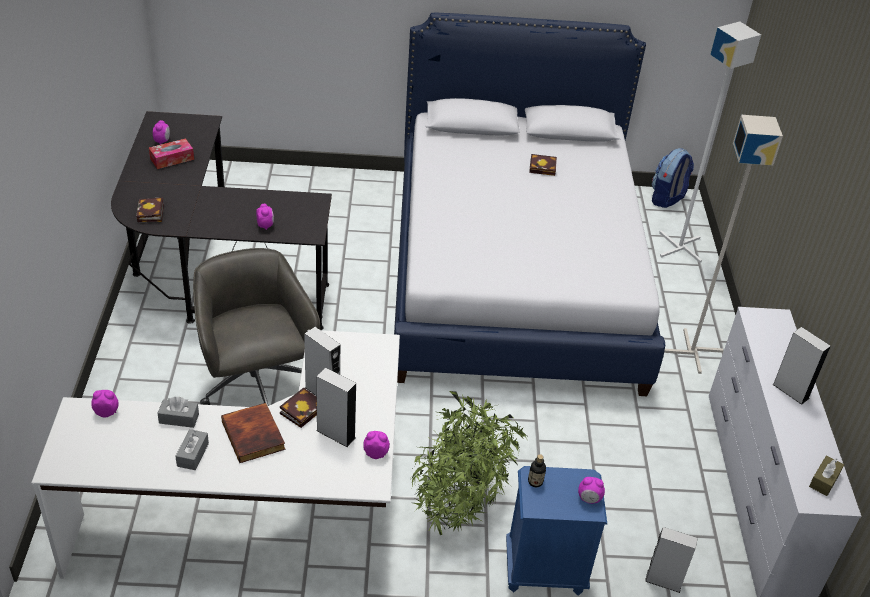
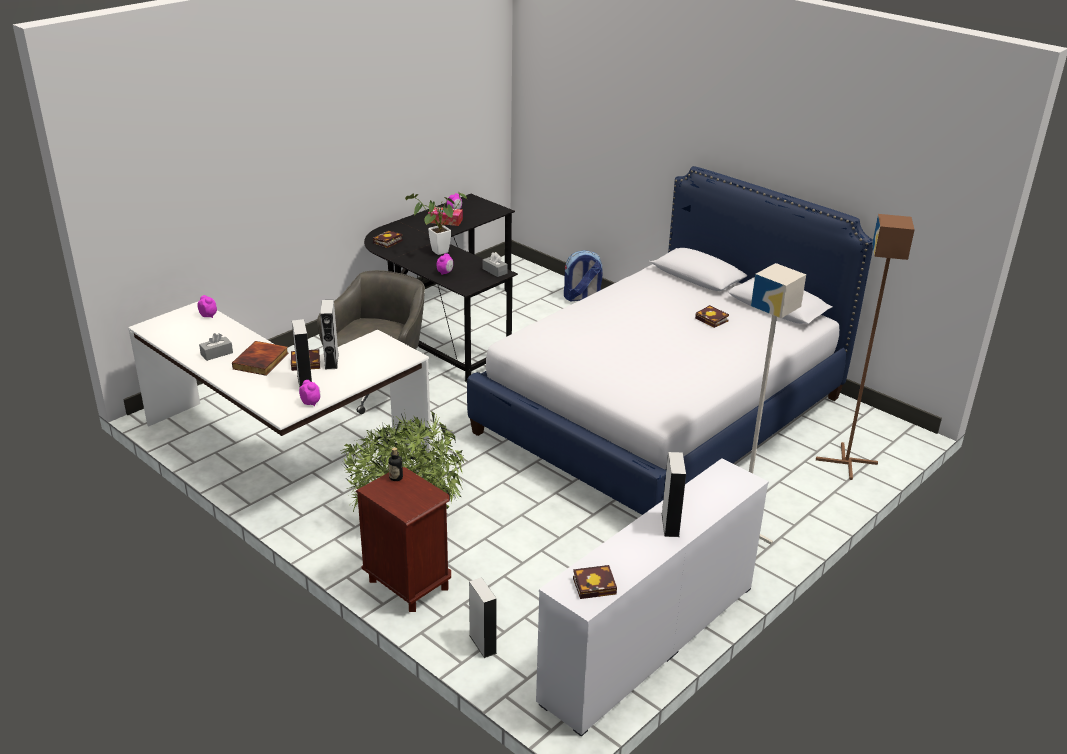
camera: 45 degrees right, 10 degrees down
grey tissue box [157,397,199,428] -> grey tissue box moved to [482,252,507,277]
blue nightstand [506,466,607,596] -> brown nightstand [355,467,451,612]
alarm clock [578,477,605,504] -> none
backpack [652,148,694,208] -> backpack moved to [564,250,603,301]
white floor lamp [659,21,761,263] -> brown floor lamp [816,214,915,480]
brown tissue box [809,456,844,496] -> book [573,565,617,599]
none -> potted plant [405,191,467,255]

